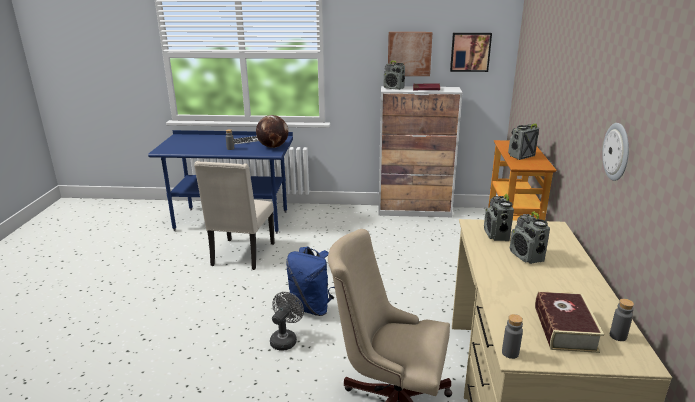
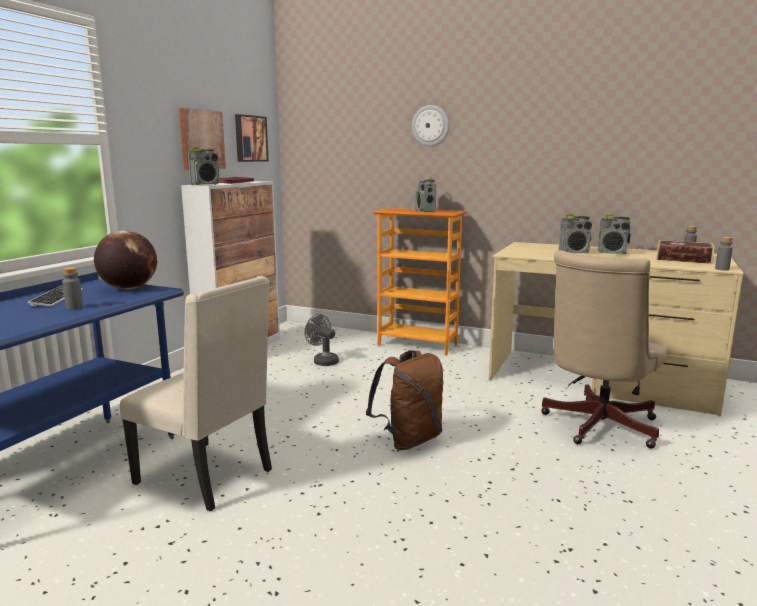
camera: 70 degrees left, 10 degrees down
grey fan [270,292,304,350] -> grey fan moved to [304,314,339,366]
blue backpack [286,247,335,316] -> brown backpack [366,350,444,450]
radio [484,194,514,241] -> radio moved to [598,214,631,254]
wall clock [602,123,629,181] -> wall clock moved to [412,105,449,146]

